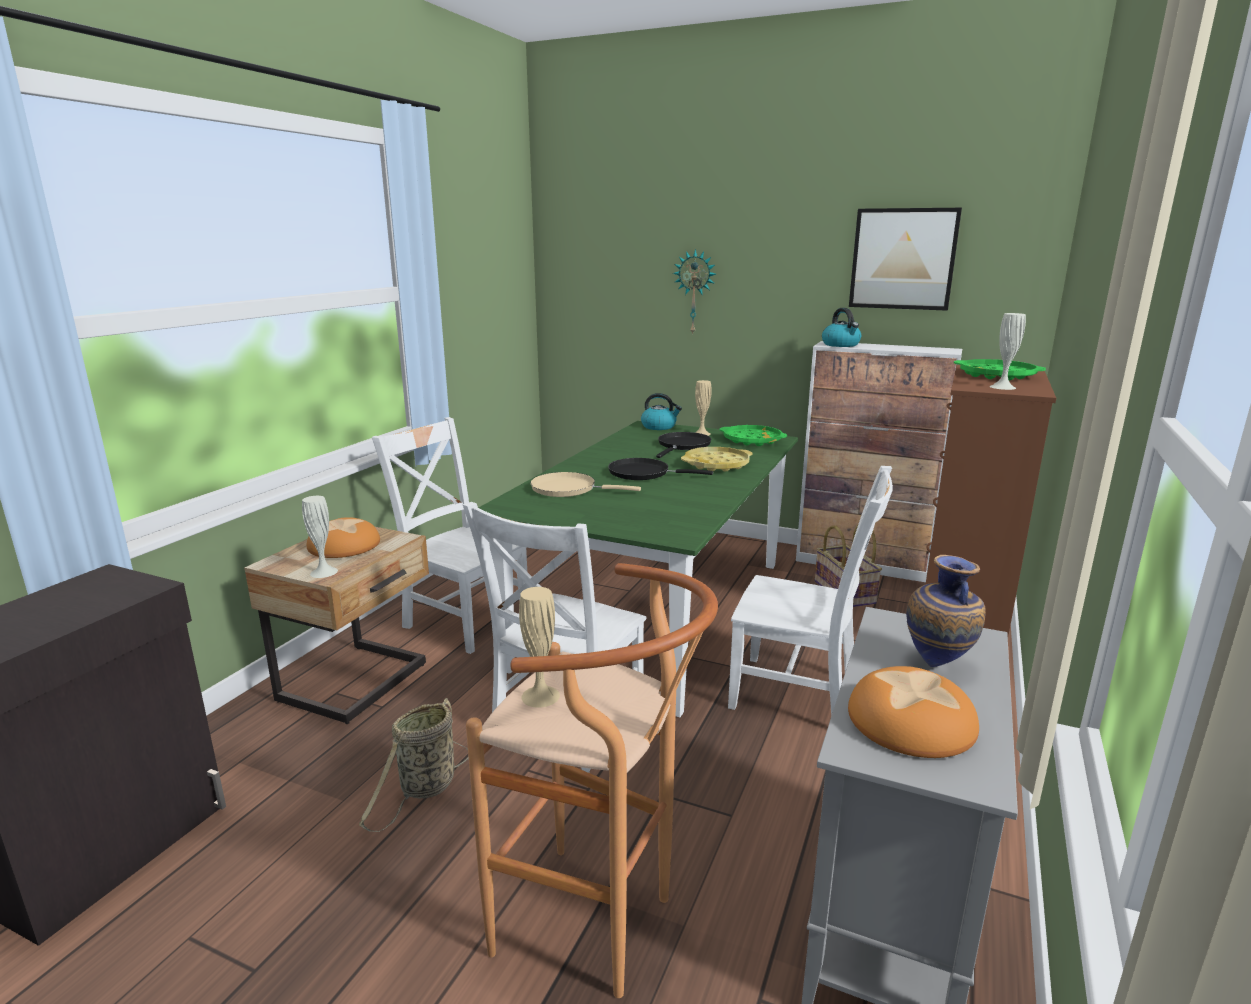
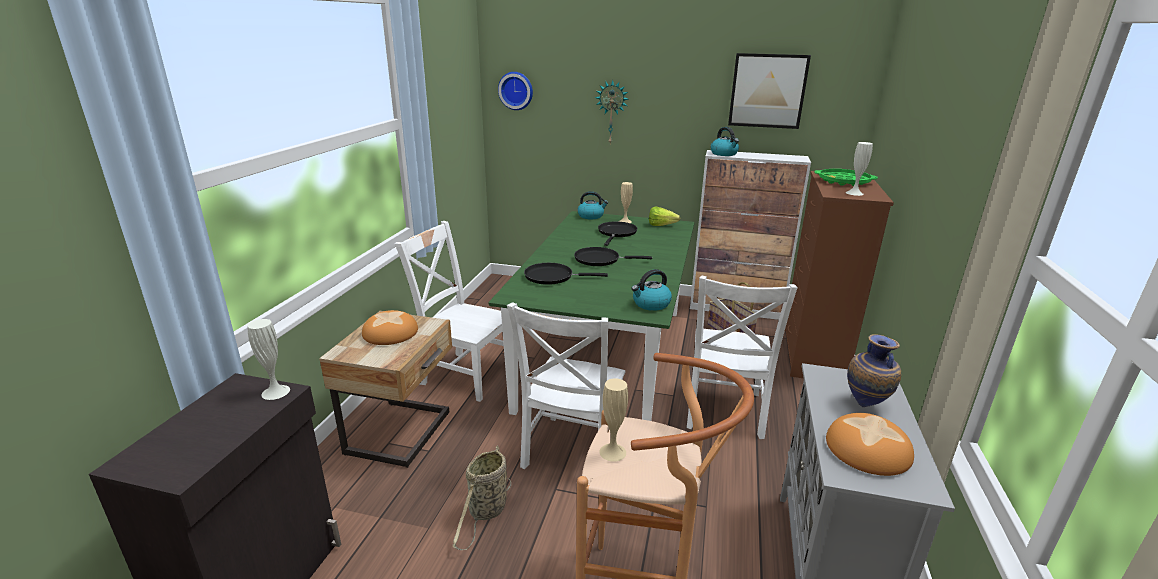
camera: 10 degrees left, 5 degrees up
white vase [302,496,338,578] -> white vase moved to [248,319,290,400]
beige frying pan [530,472,641,497] -> black frying pan [524,263,608,285]
yellow tray [681,447,753,472] -> none
green tray [719,425,787,446] -> lettuce [649,207,680,226]
white chair [728,466,893,716] -> white chair turned 90 degrees clockwise [687,276,798,439]
none -> wall clock [498,72,533,110]
none -> kettle [632,269,672,311]

